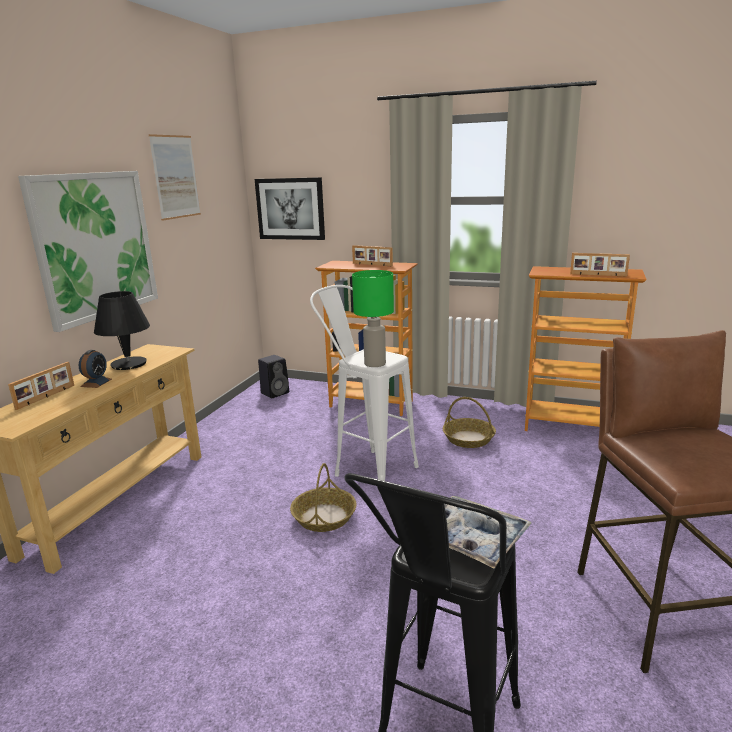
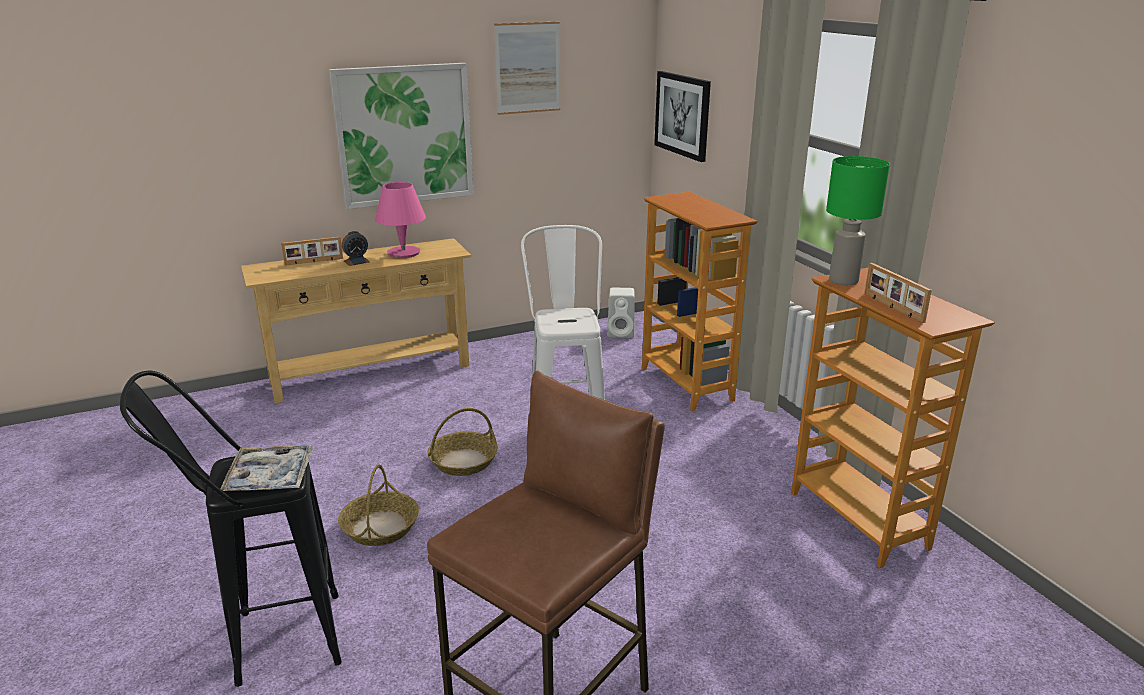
camera: 45 degrees right, 5 degrees up
black table lamp [94,291,150,370] -> pink table lamp [375,182,426,258]
black speaker [258,355,289,398] -> white speaker [607,287,635,338]
picture frame [352,245,393,266] -> none
green table lamp [352,270,394,367] -> green table lamp moved to [826,156,890,285]
basket [443,397,496,448] -> basket moved to [338,465,419,546]

